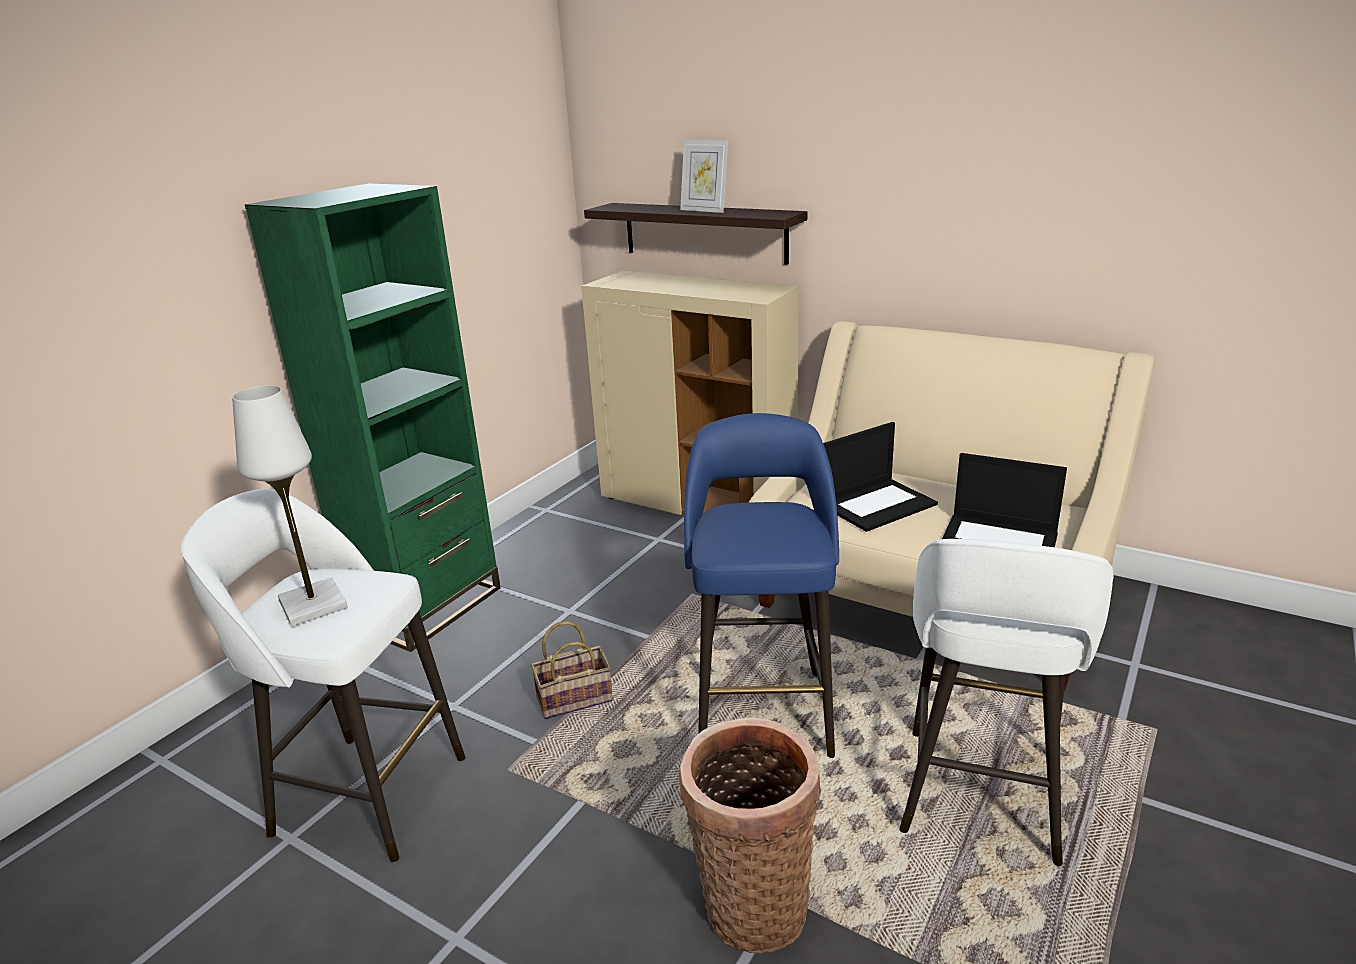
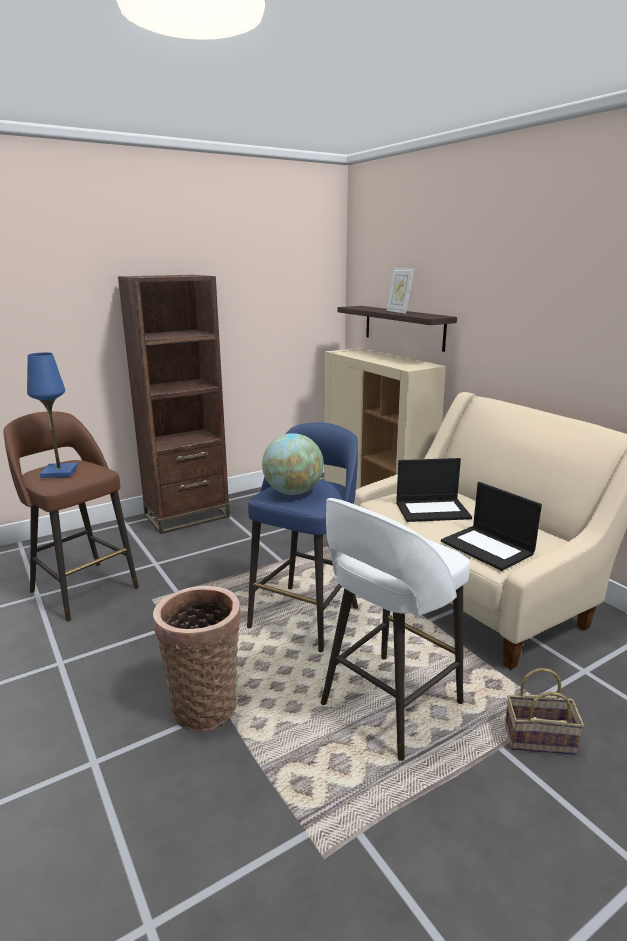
camera: 25 degrees right, 5 degrees down
white stool [181,489,465,862] -> brown stool [3,411,139,621]
white table lamp [232,385,348,627] -> blue table lamp [27,352,78,478]
green bookcase [245,183,501,652] -> brown bookcase [118,275,230,534]
basket [531,621,613,719] -> basket moved to [505,668,584,755]
none -> globe [262,433,324,495]

